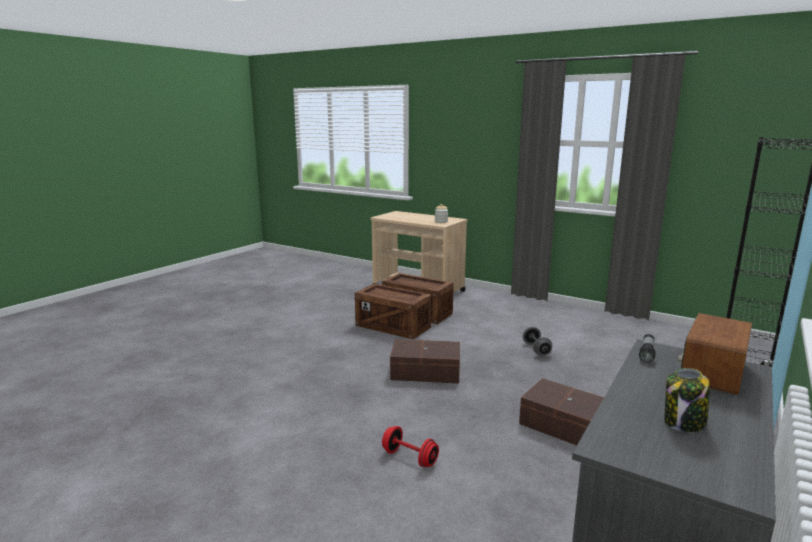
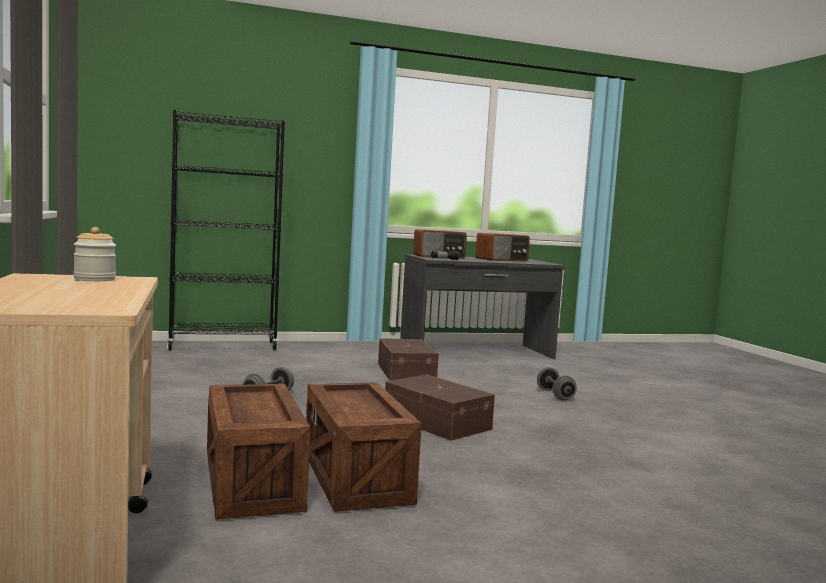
camera: 140 degrees left, 10 degrees down
red dumbbell [382,426,439,467] -> grey dumbbell [537,367,577,401]
jar [664,368,710,432] -> radio [475,233,530,261]

